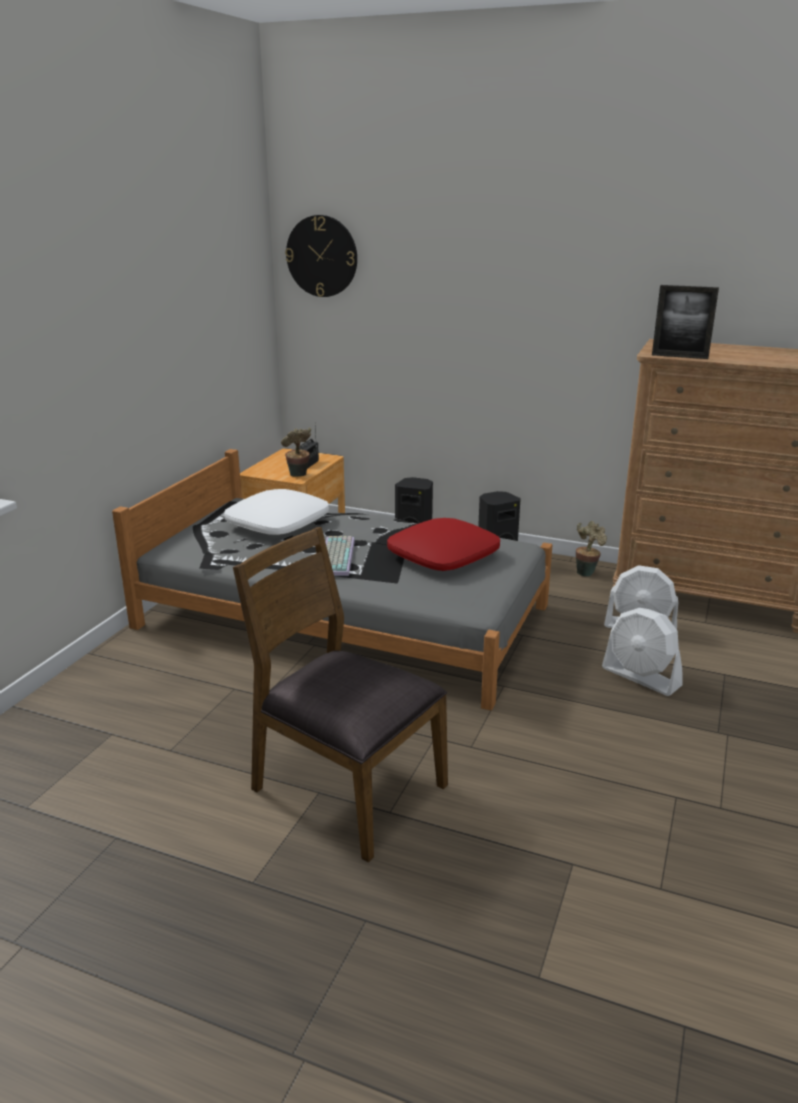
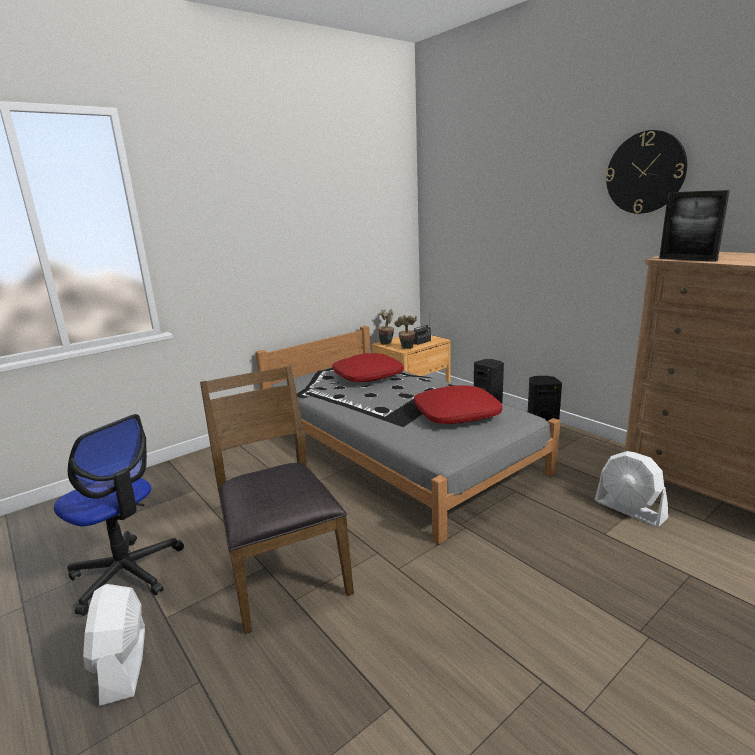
camera: 30 degrees right, 5 degrees down
white pillow [224,489,329,535] -> red pillow [332,353,404,382]
wall clock [285,215,357,297] -> wall clock moved to [606,130,687,214]
keyboard [325,536,355,576] -> none
potted plant [576,521,607,577] -> potted plant moved to [378,309,394,345]
white fan [602,608,683,696] -> white fan moved to [83,584,145,706]
none -> office chair [54,414,184,616]

